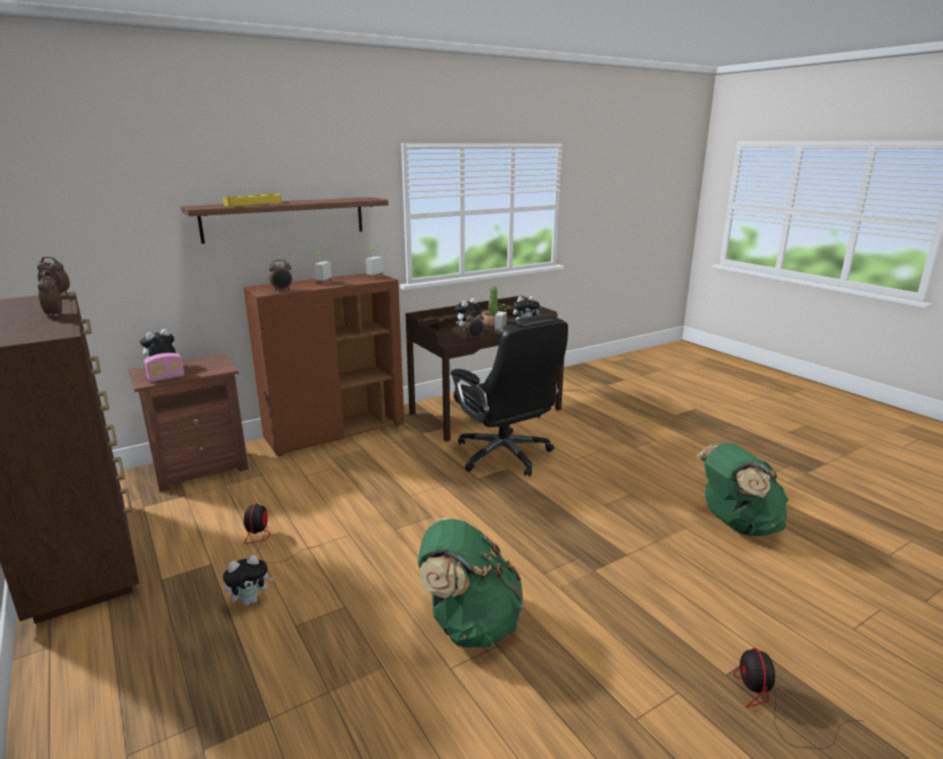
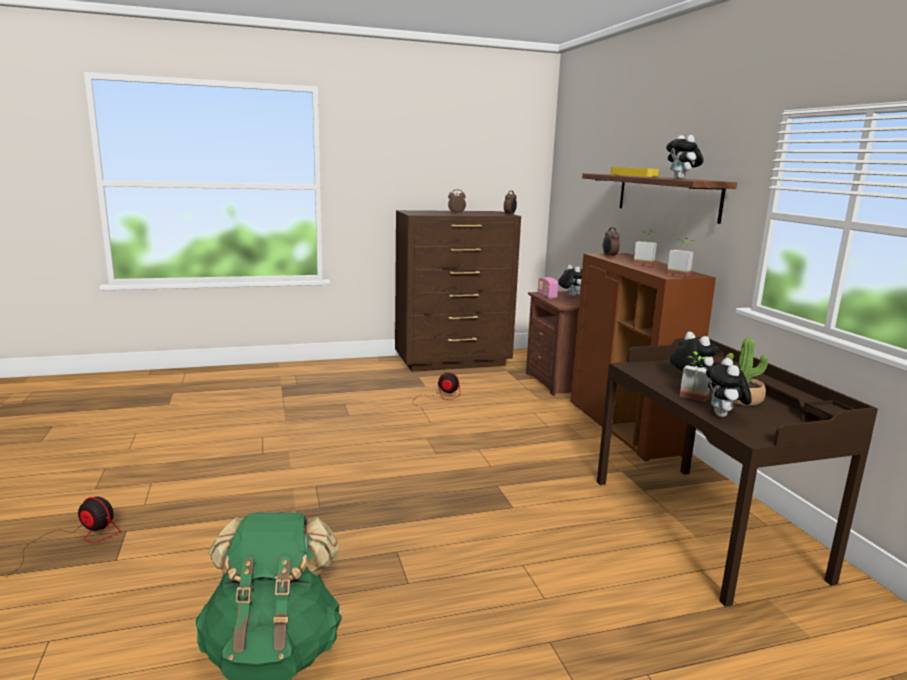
camera: 105 degrees right, 5 degrees down
plush toy [223,555,274,606] -> plush toy moved to [666,135,704,179]
green backpack [418,518,523,648] -> none
black office chair [451,314,568,476] -> none
alarm clock [464,311,485,339] -> none

